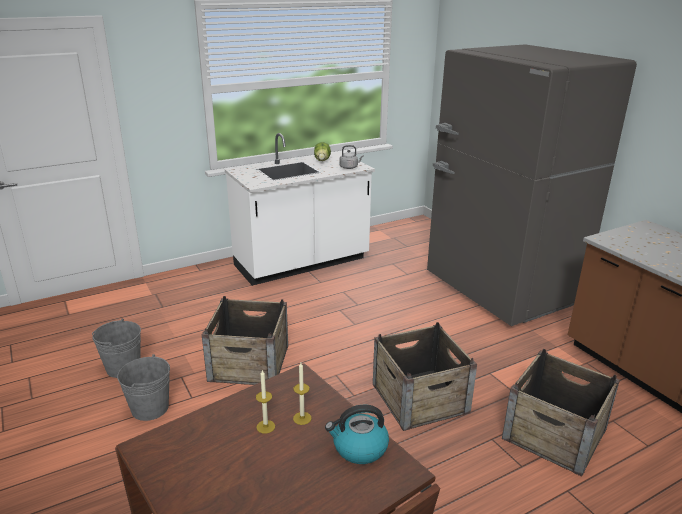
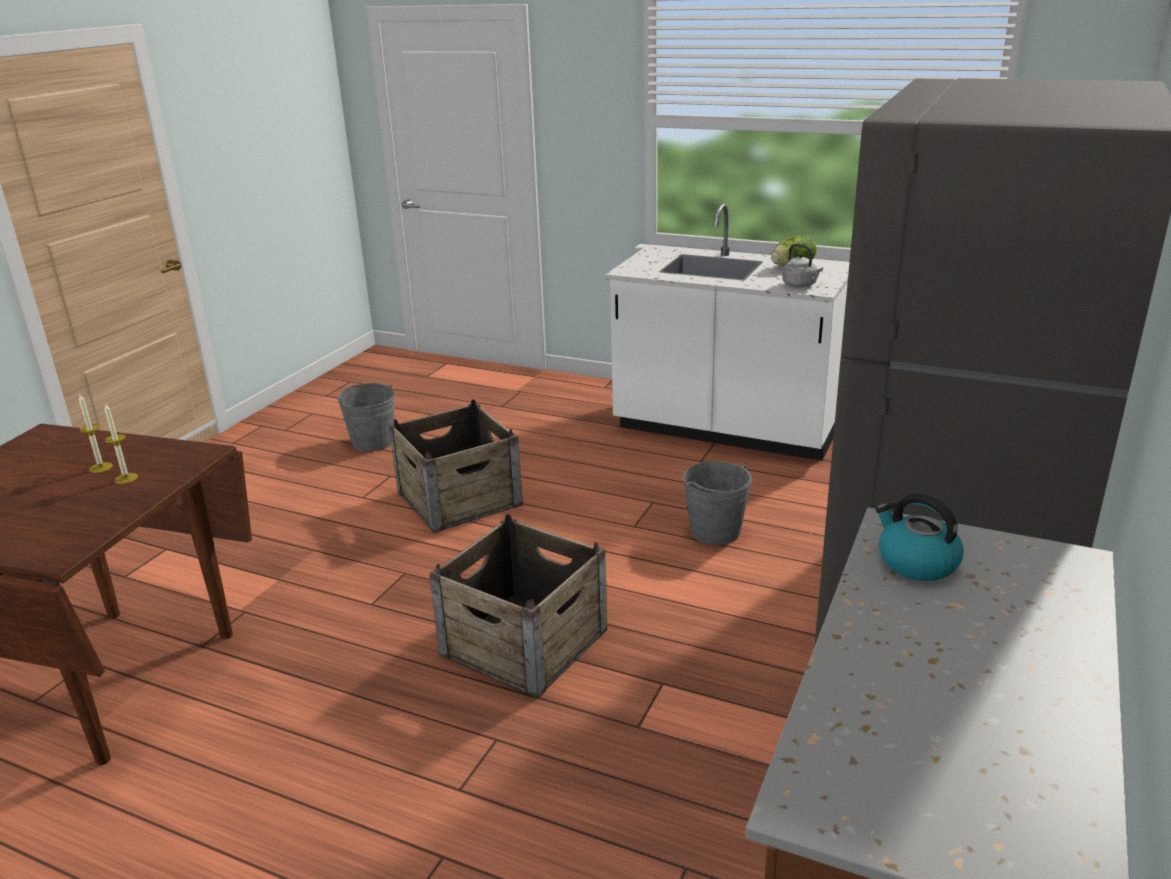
camera: 55 degrees right, 0 degrees up
grey bucket [117,354,170,421] -> grey bucket moved to [683,461,752,545]
kettle [325,405,389,464] -> kettle moved to [875,493,964,581]
crate [502,349,620,477] -> none

